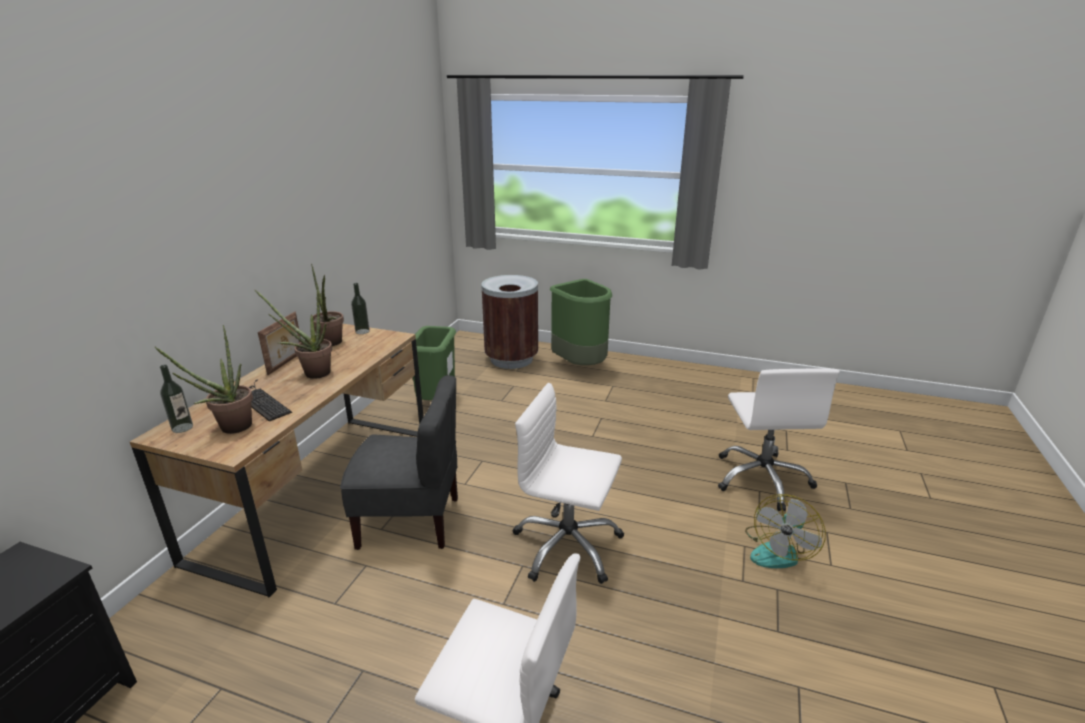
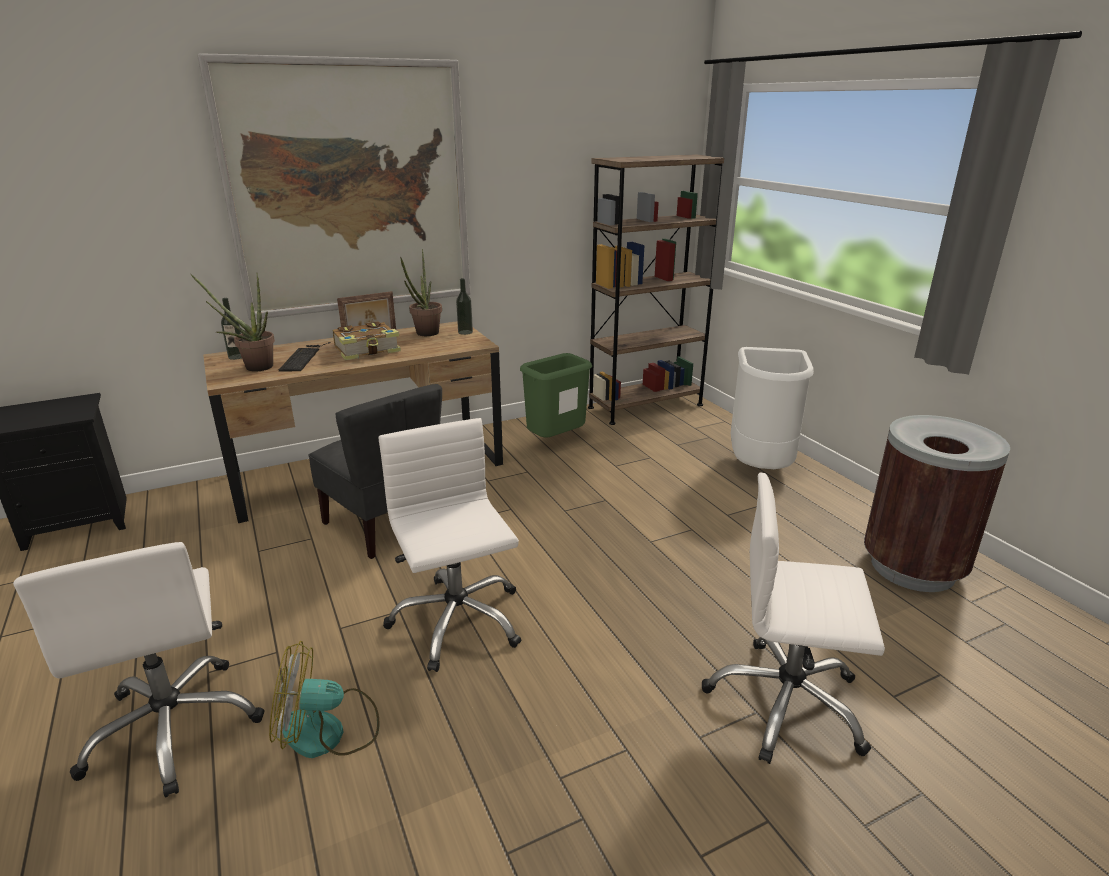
camera: 45 degrees right, 0 degrees up
potted plant [255,290,332,379] -> book [333,321,401,360]
brown trash can [481,275,538,369] -> brown trash can moved to [864,415,1010,592]
green trash can [550,279,612,365] -> white trash can [731,347,814,469]
white office chair [718,368,840,511] -> white office chair turned 60 degrees clockwise [702,472,885,764]
fan [745,494,826,568] -> fan moved to [269,641,380,758]
none -> picture [197,53,470,320]
none -> brown bookcase [588,154,724,425]

